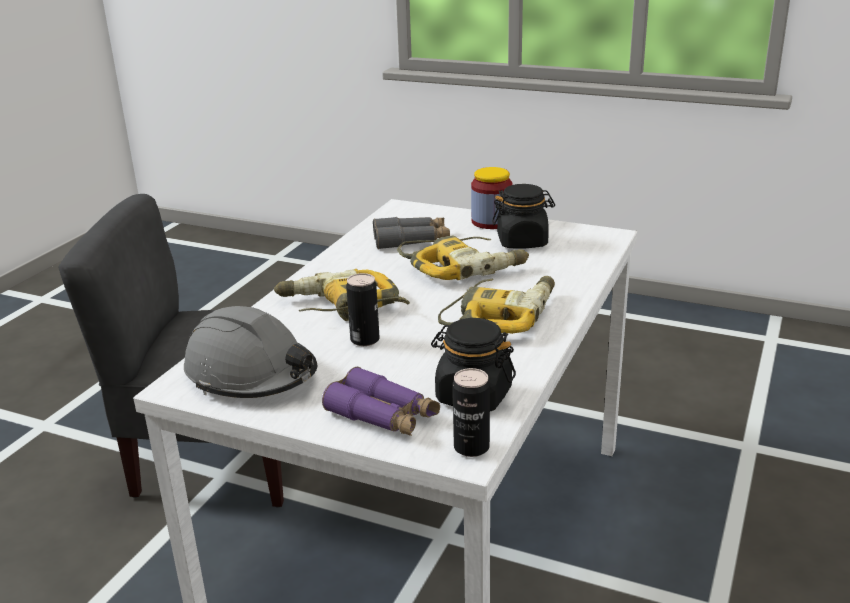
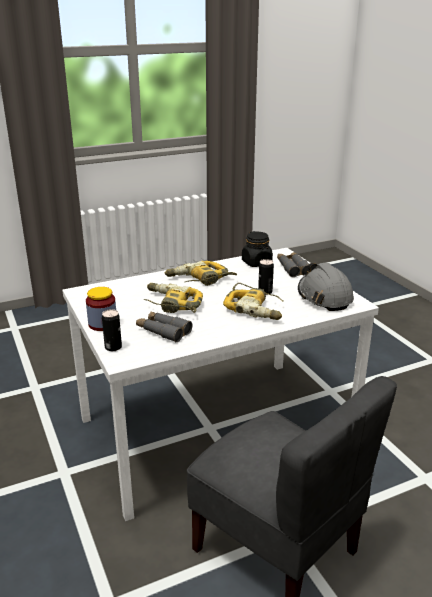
camera: 140 degrees left, 0 degrees up
purple binoculars [322,367,440,436] -> grey binoculars [277,252,309,277]
can [453,368,490,457] -> can moved to [102,309,122,351]
black jar [492,184,555,249] -> none

